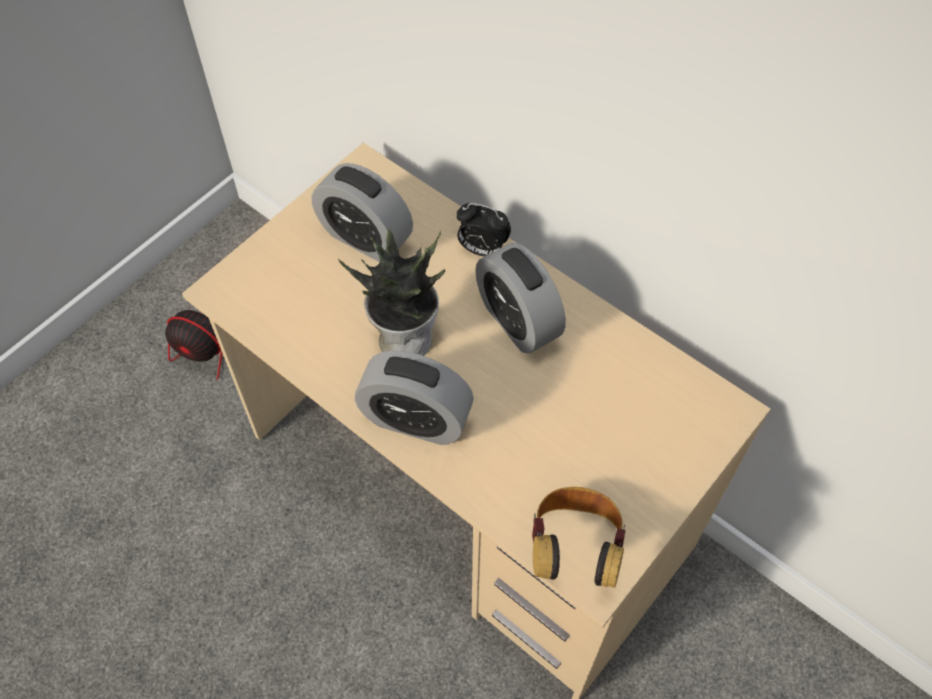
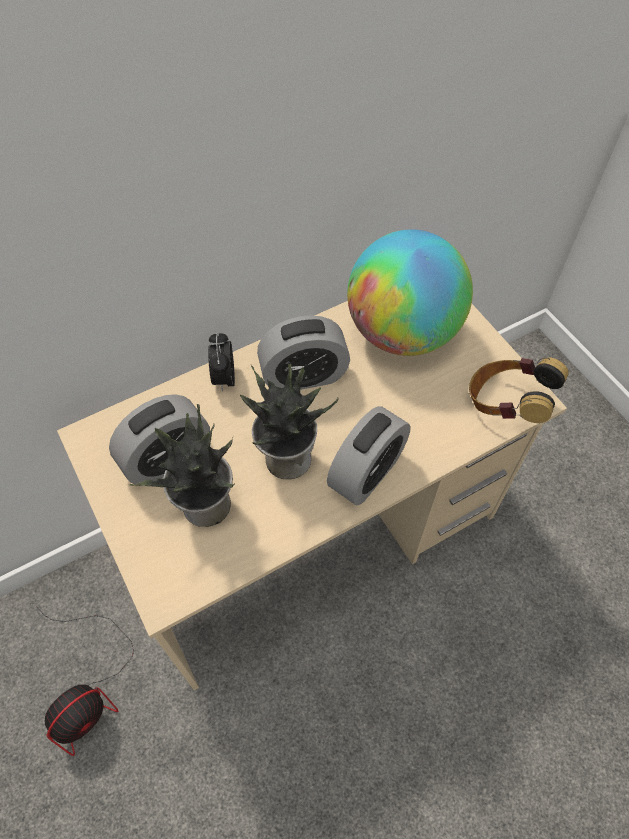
camera: 70 degrees left, 0 degrees up
alarm clock [456,203,511,257] -> alarm clock turned 135 degrees clockwise [208,333,235,392]
none -> potted plant [130,404,235,527]
none -> globe [347,229,473,356]

